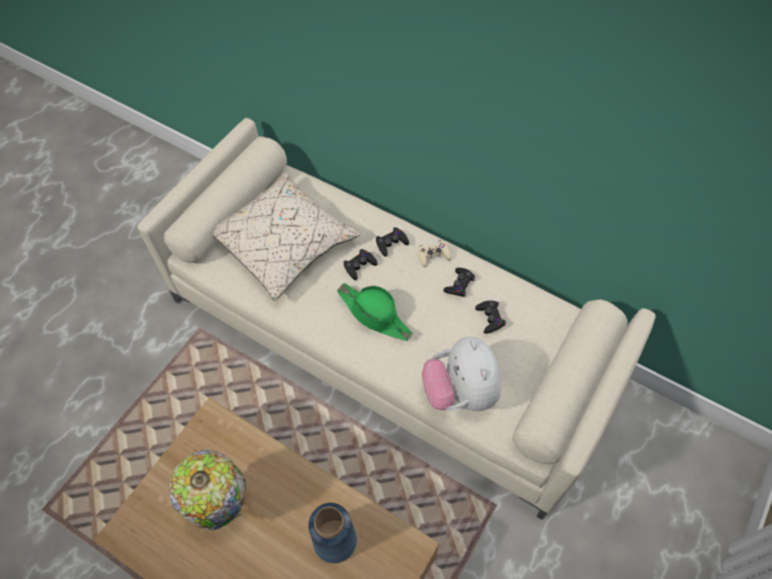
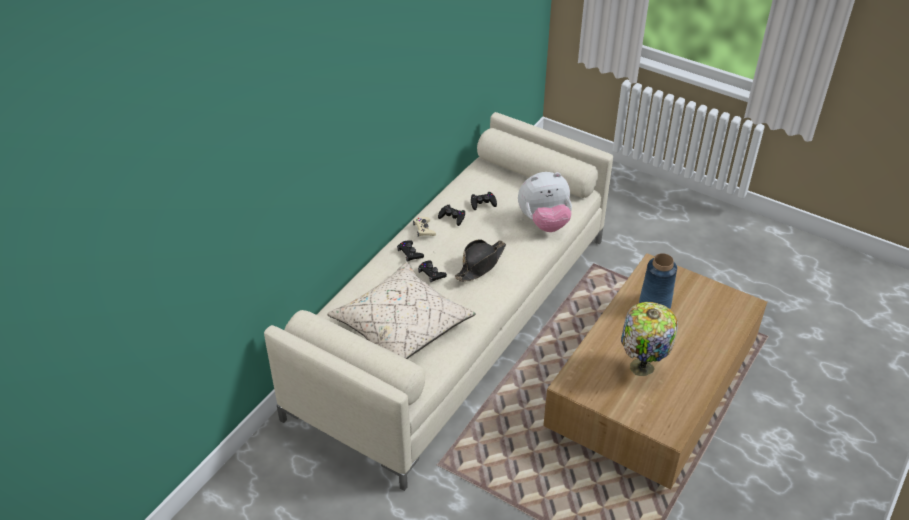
camera: 90 degrees left, 15 degrees down
green hat [337,283,413,341] -> black hat [455,239,506,282]

